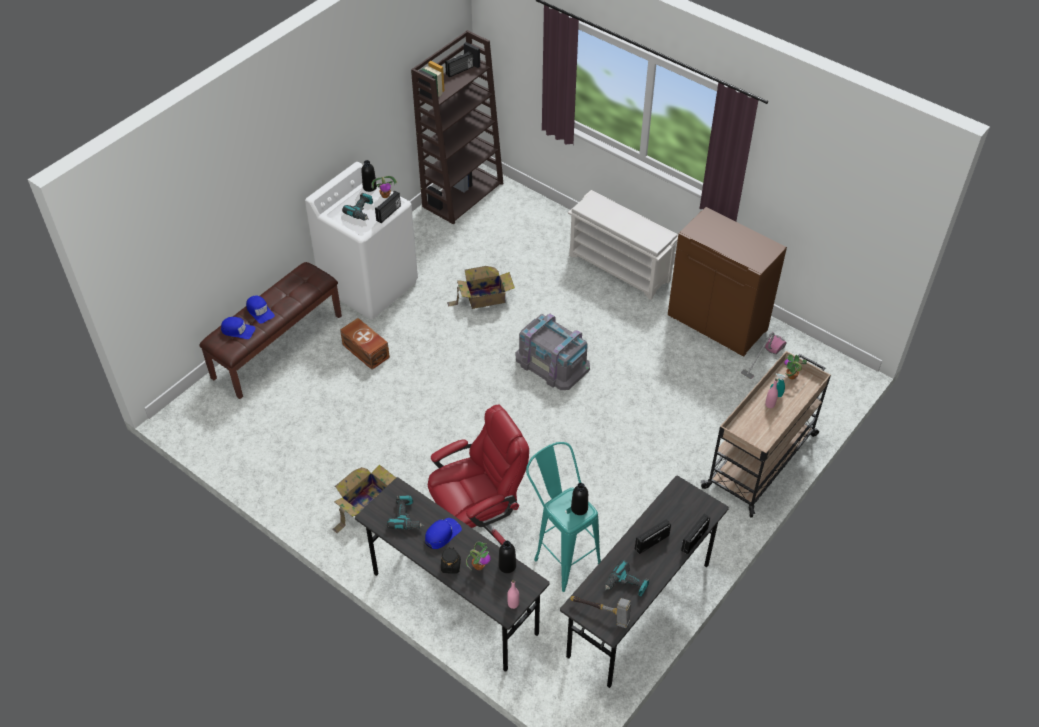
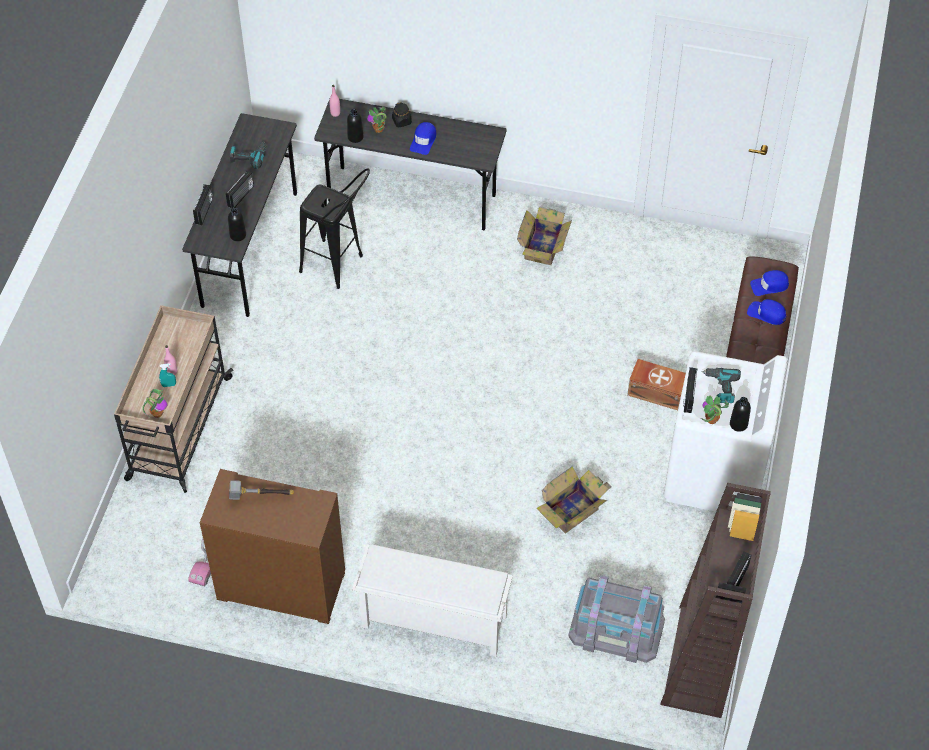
camera: 155 degrees right, 5 degrees up
power drill [387,496,424,530] -> none
red office chair [428,404,529,545] -> none
grey storage box [516,314,590,390] -> grey storage box moved to [568,575,665,663]
turquoise stool [526,442,601,592] -> black stool [299,168,370,289]
hammer [570,596,631,628] -> hammer moved to [229,480,294,500]
black bottle [571,483,588,515] -> black bottle moved to [228,207,246,241]

